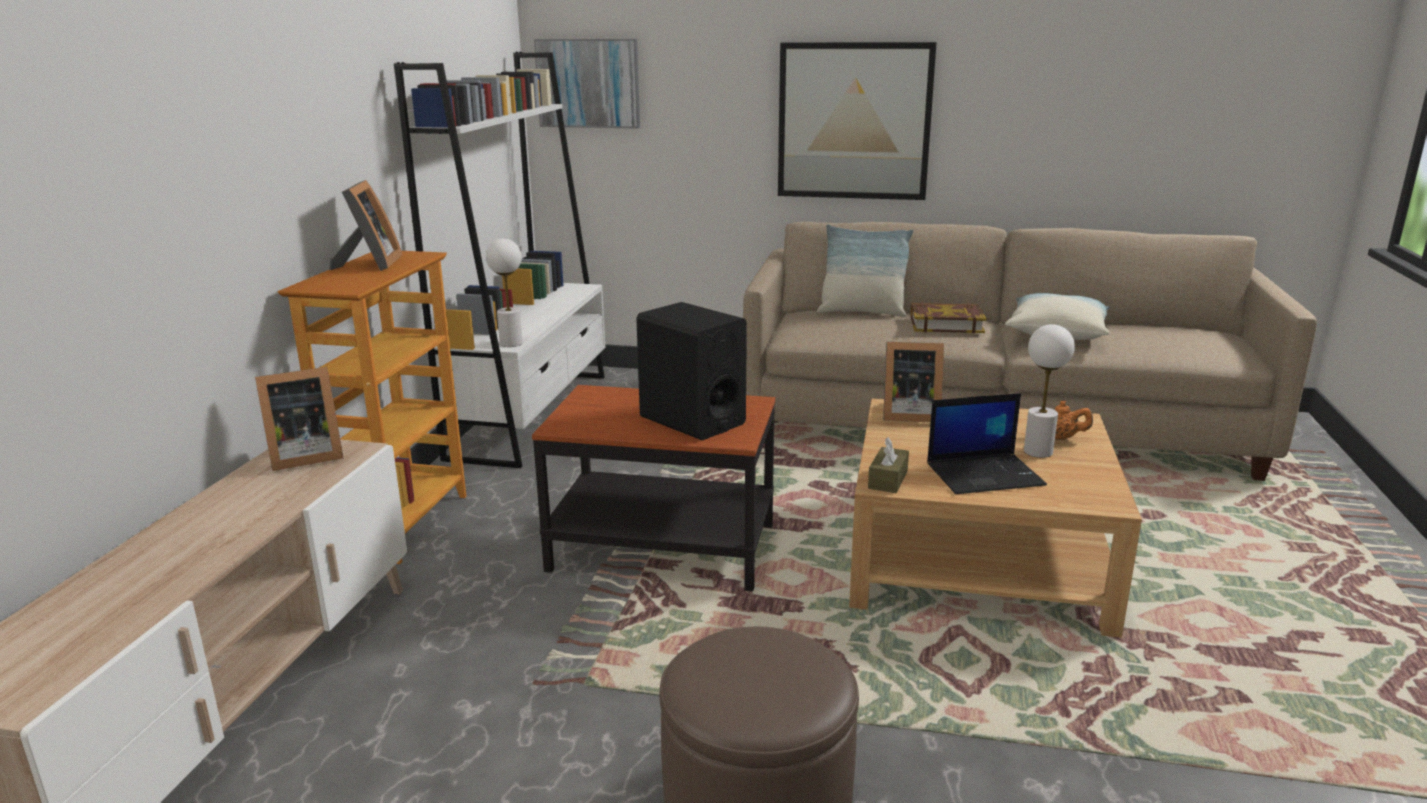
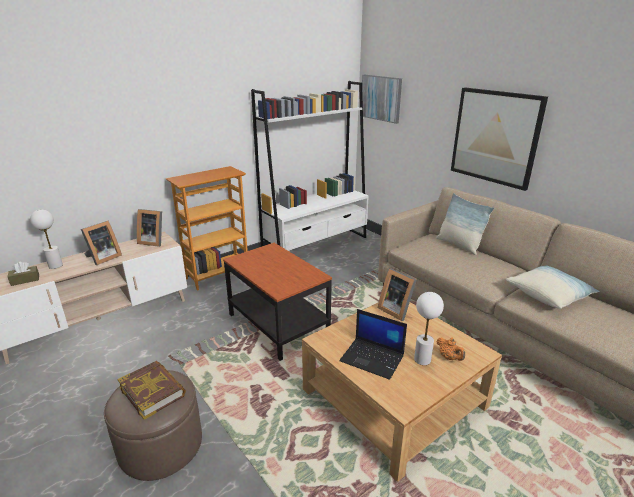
camera: 40 degrees right, 5 degrees up
picture frame [329,180,402,271] -> picture frame moved to [81,221,122,265]
white table lamp [486,239,523,347] -> white table lamp moved to [30,210,63,269]
black speaker [636,302,747,440] -> none
brown tissue box [868,437,909,493] -> brown tissue box moved to [8,261,39,286]
book [911,302,986,333] -> book moved to [118,361,186,420]

